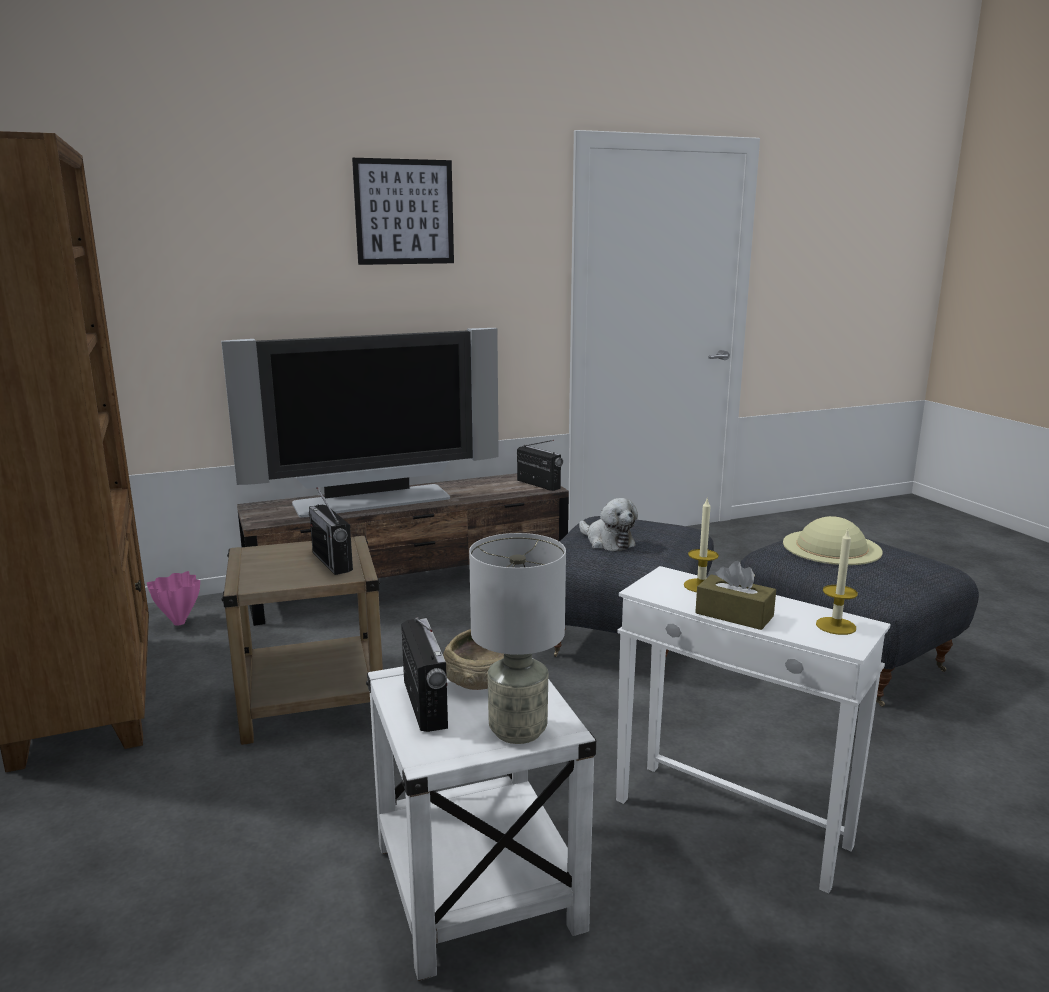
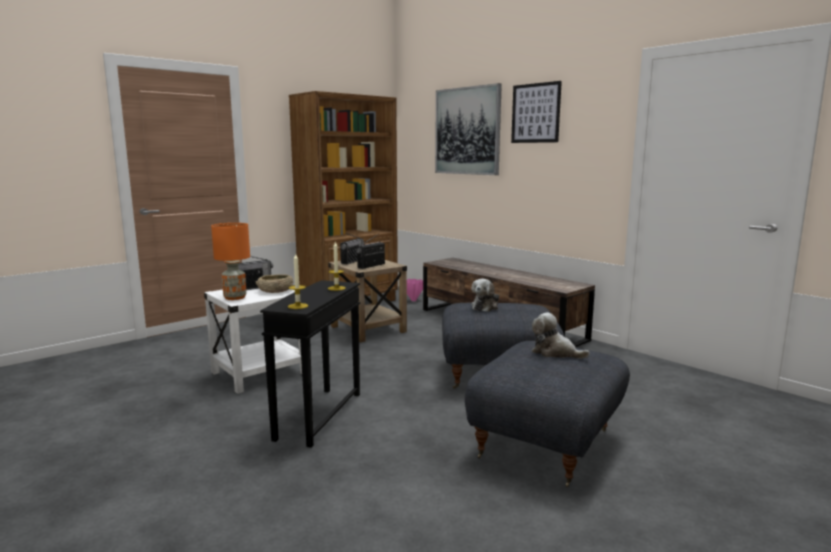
camera: 70 degrees right, 5 degrees down
television [221,328,499,518] -> none
grey table lamp [469,533,566,744] -> orange table lamp [211,223,250,300]
radio [517,440,563,491] -> radio moved to [340,233,364,264]
white side table [616,566,891,894] -> black side table [260,280,360,448]
brown tissue box [695,561,776,630] -> none
beige hat [783,516,883,565] -> plush toy [532,312,590,359]
none -> picture [435,83,502,175]

